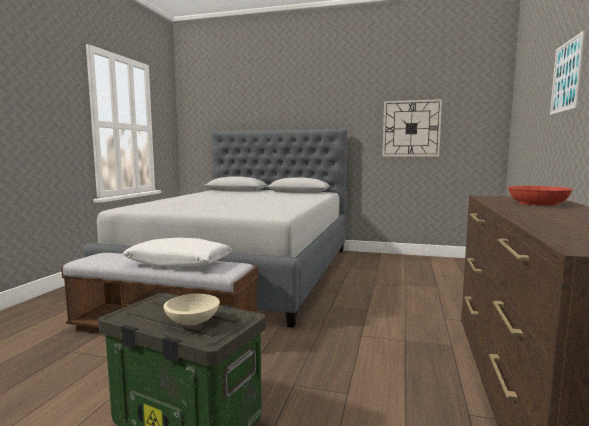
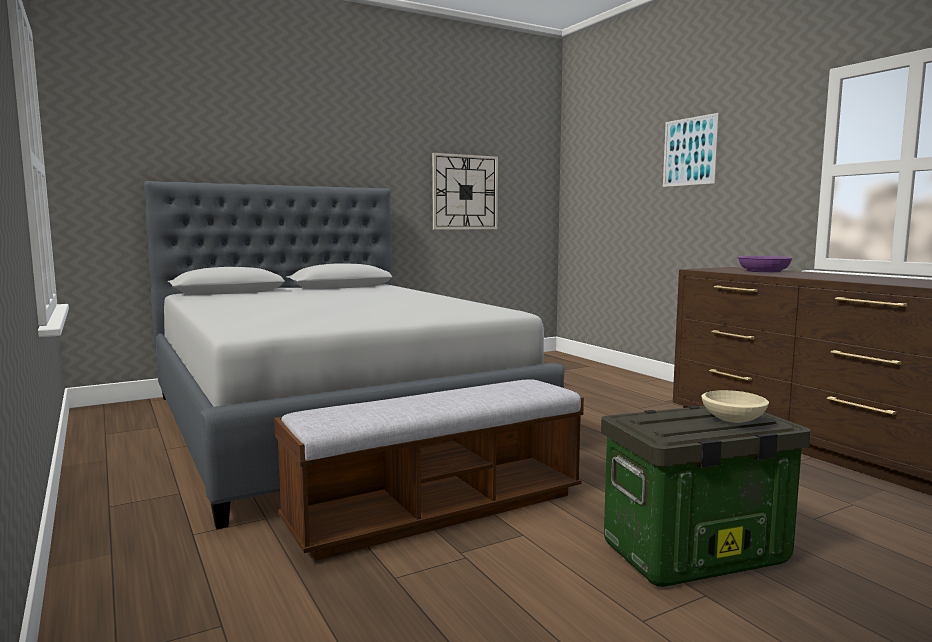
camera: 45 degrees left, 0 degrees up
white pillow [123,238,232,267] -> none
red bowl [508,186,573,206] -> purple bowl [738,256,793,272]

